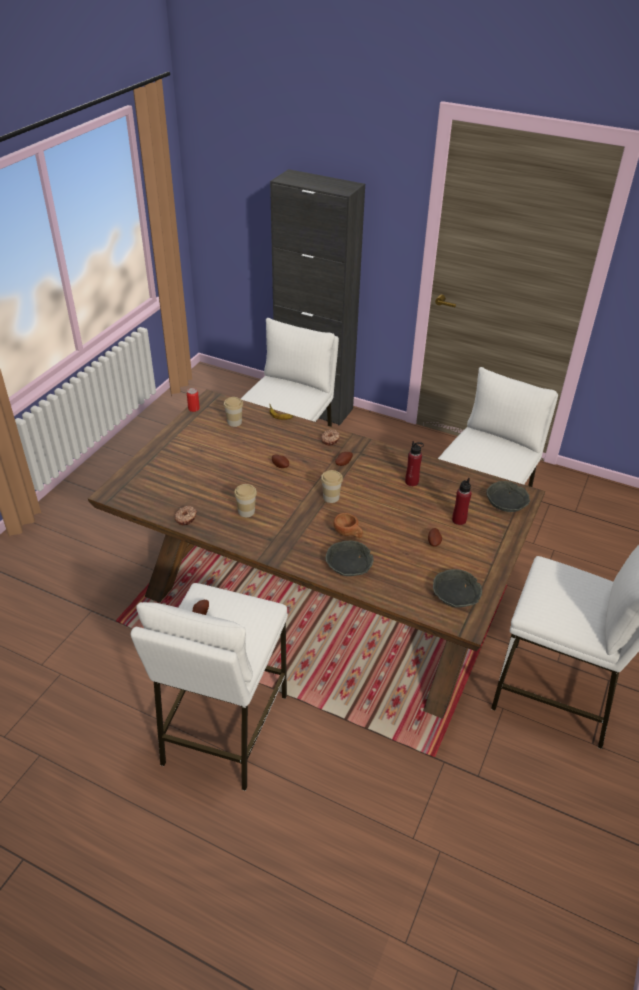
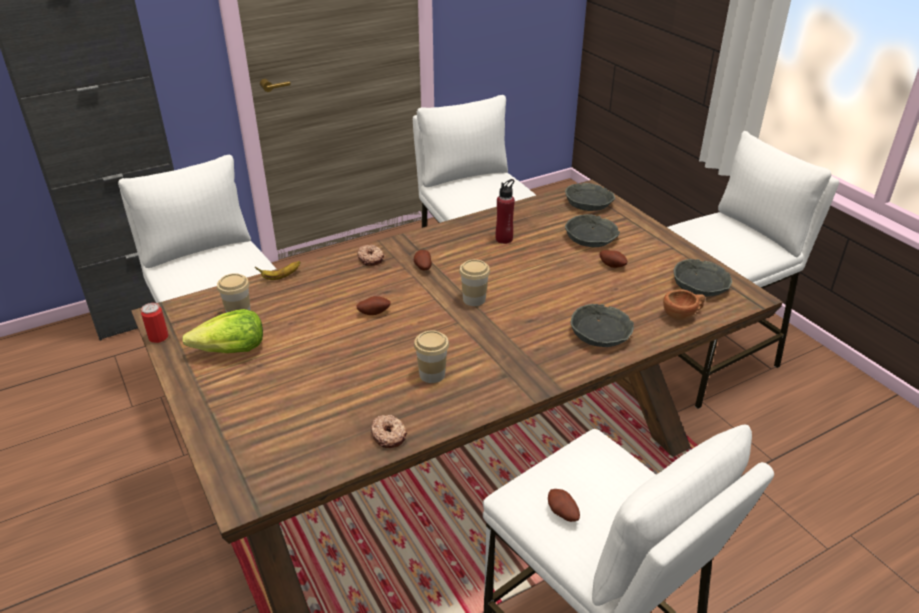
camera: 55 degrees left, 5 degrees down
brown cup [333,513,363,538] -> brown cup moved to [663,289,705,320]
red bottle [452,478,472,525] -> grey bowl [565,214,620,247]
none -> lettuce [182,309,263,353]

